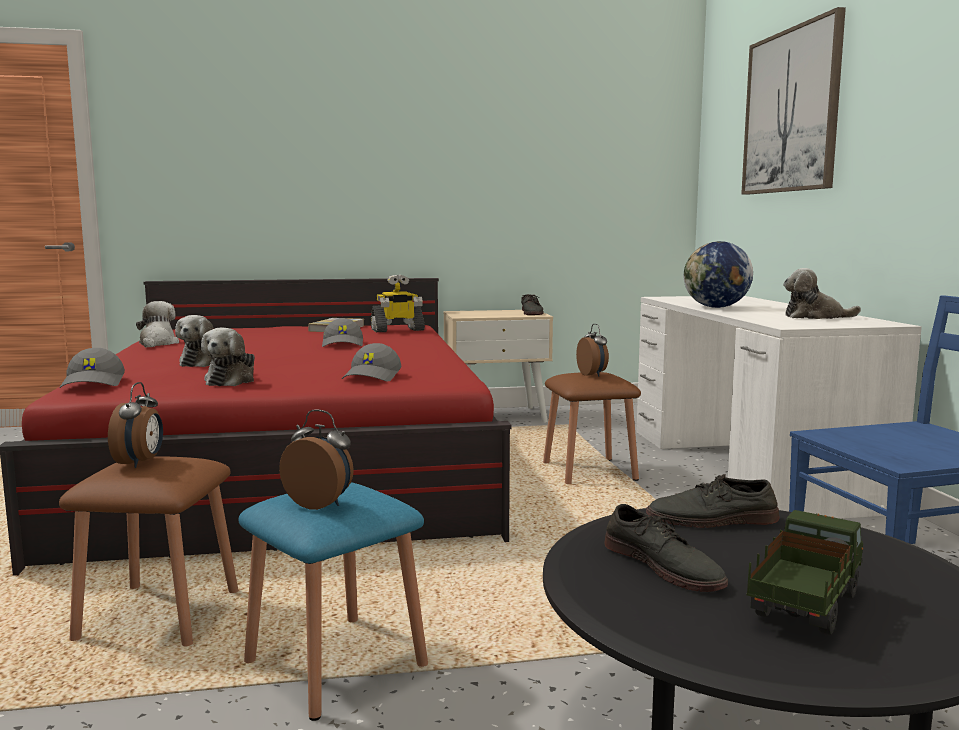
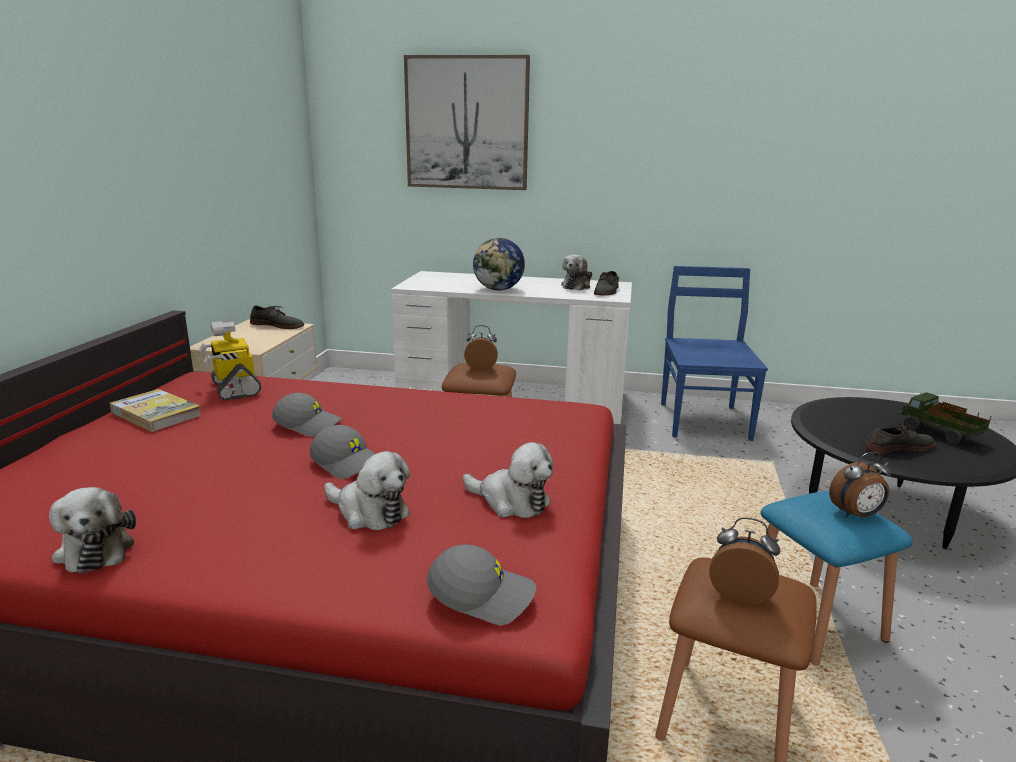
camera: 70 degrees left, 10 degrees up
plush toy [136,301,179,347] -> plush toy turned 135 degrees counterclockwise [49,487,136,574]
alarm clock [279,410,354,510] -> alarm clock turned 150 degrees counterclockwise [829,452,891,518]
grey cap [342,343,401,381] -> grey cap moved to [310,425,375,479]
toy robot [371,275,425,332] -> toy robot turned 150 degrees clockwise [199,320,261,400]
grey shoe [646,474,780,528] -> grey shoe moved to [594,271,619,296]

